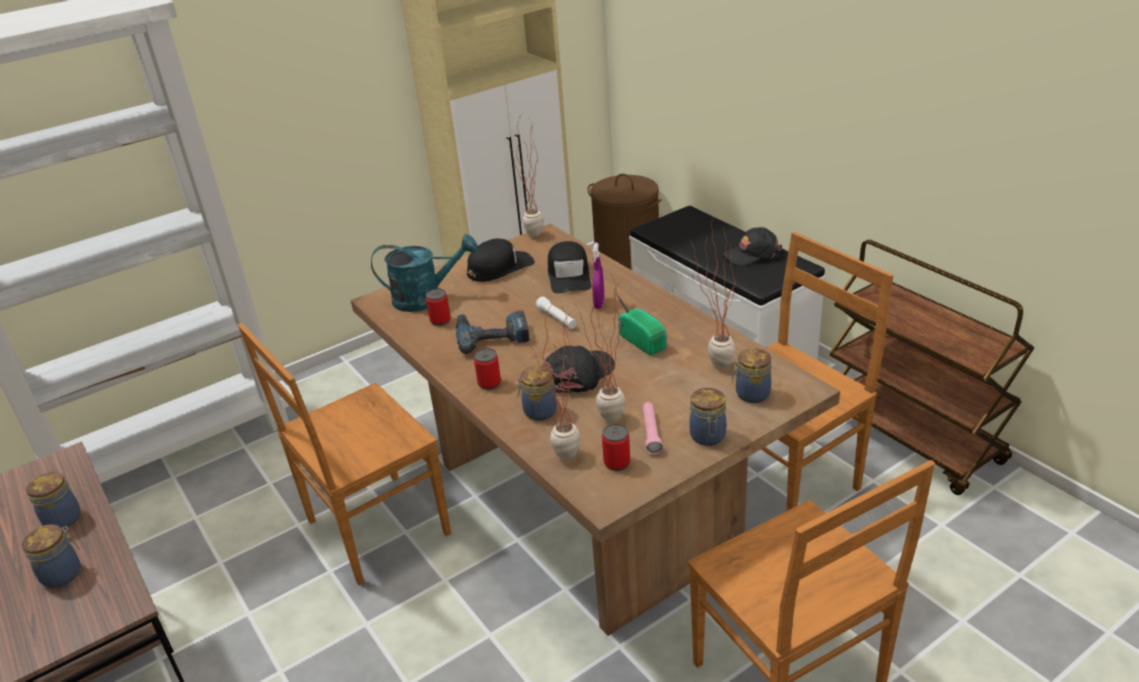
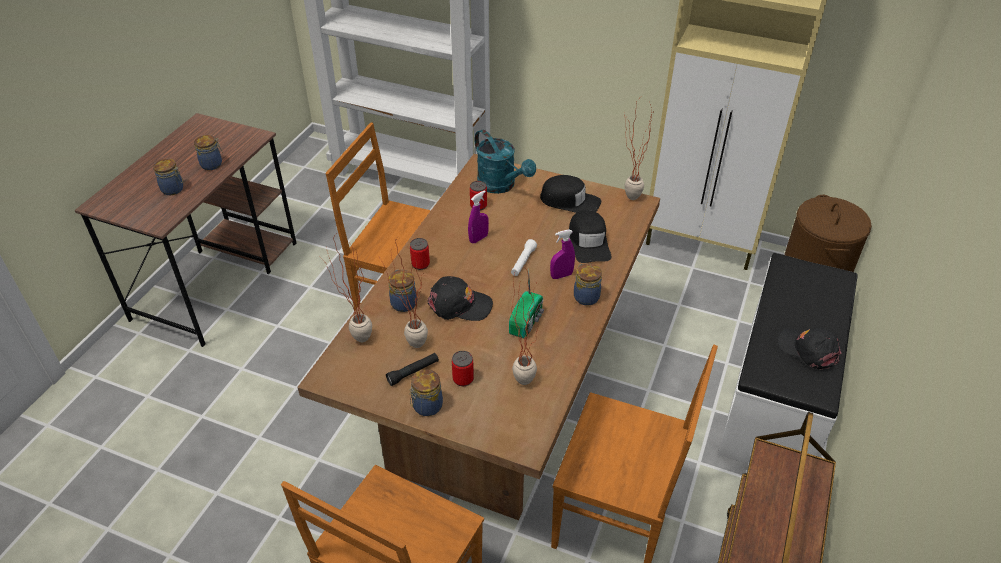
camera: 55 degrees right, 10 degrees up
power drill [456,310,530,354] -> purple spray bottle [468,190,489,244]
black cap [548,241,592,293] -> black cap turned 60 degrees counterclockwise [569,210,611,263]
can [602,424,630,471] -> can moved to [452,351,474,386]
pink flashlight [642,402,663,455] -> black flashlight [386,353,439,386]
jar [732,348,771,403] -> jar moved to [574,263,602,305]

